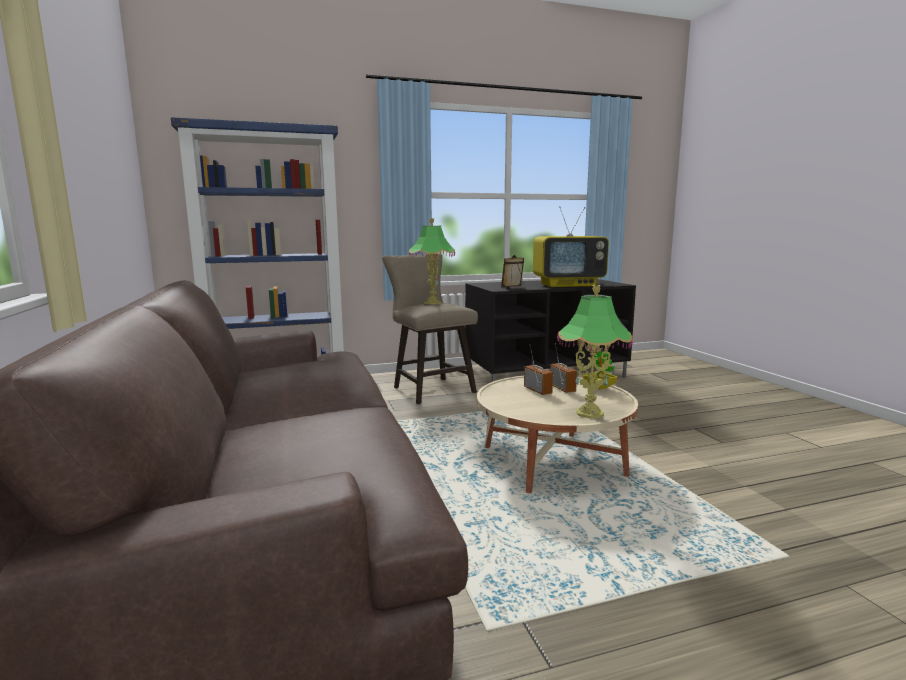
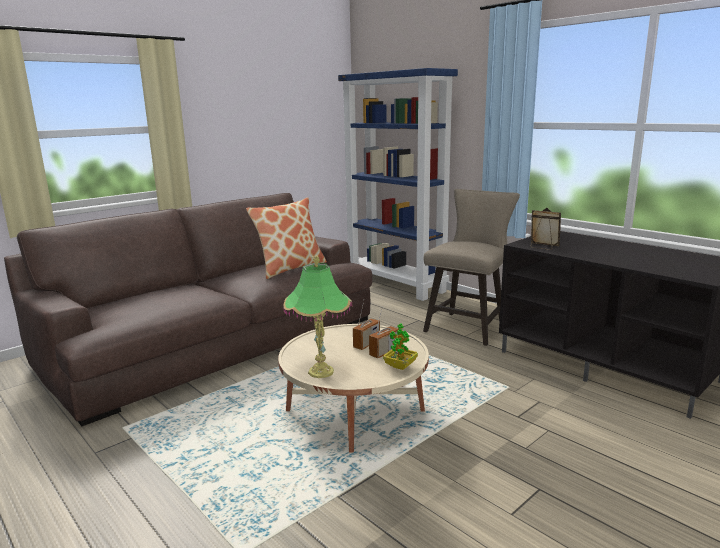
camera: 65 degrees right, 5 degrees up
table lamp [409,218,455,305] -> none
television [533,206,609,287] -> none
none -> pillow [246,197,327,279]

